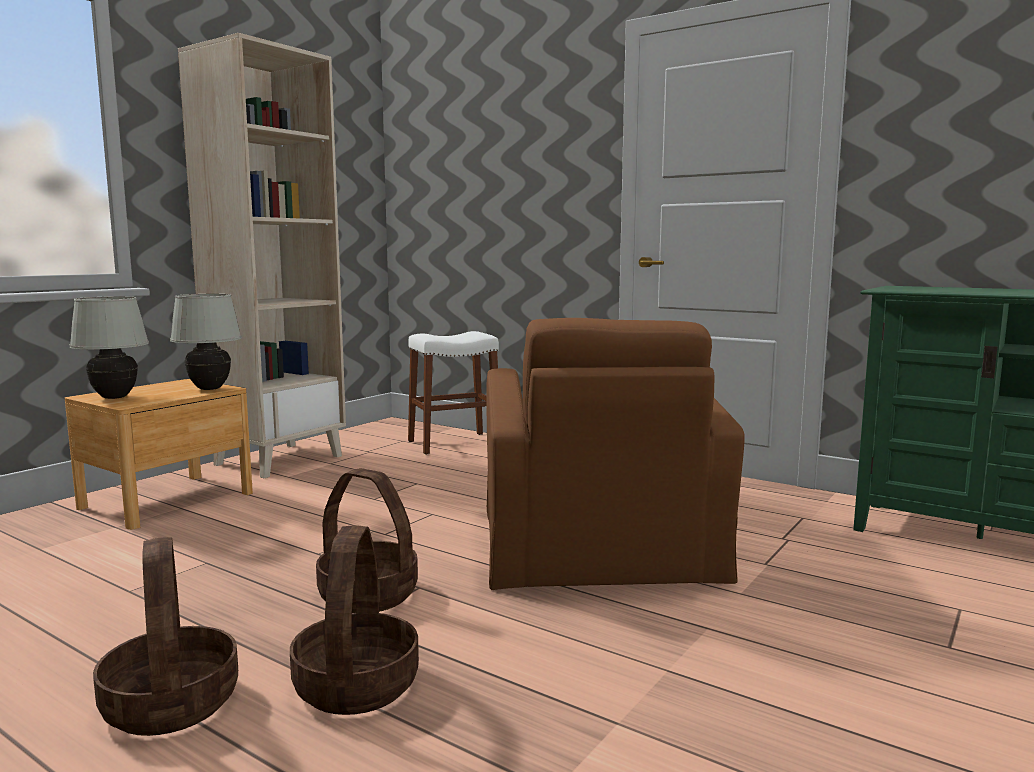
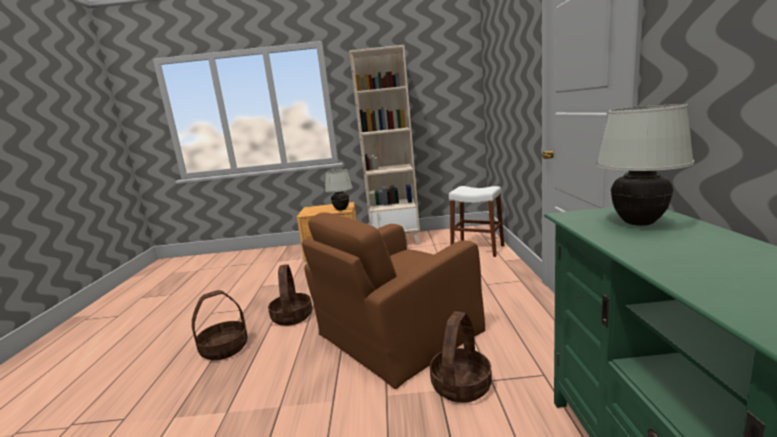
camera: 55 degrees right, 5 degrees up
white table lamp [69,296,149,399] -> white table lamp moved to [596,104,694,226]
basket [93,537,238,736] -> basket moved to [430,311,492,403]

